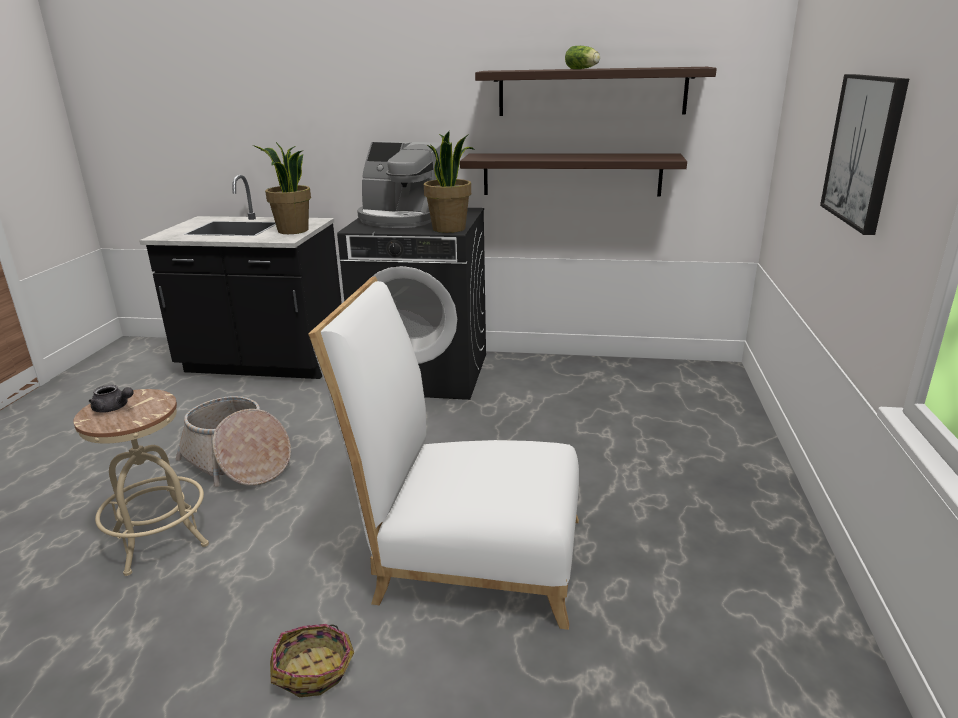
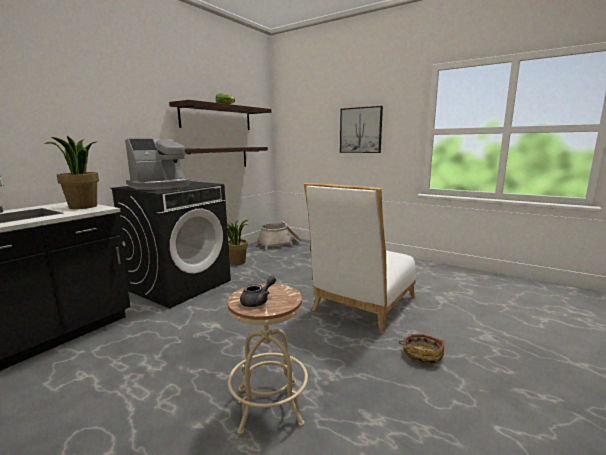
camera: 65 degrees left, 10 degrees down
basket [176,396,291,487] -> basket moved to [257,221,301,250]
potted plant [424,131,474,233] -> potted plant moved to [227,219,249,265]

